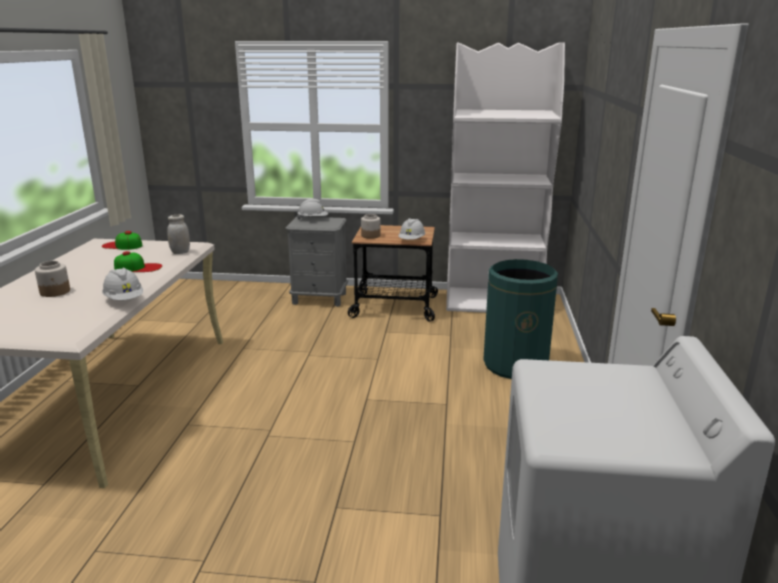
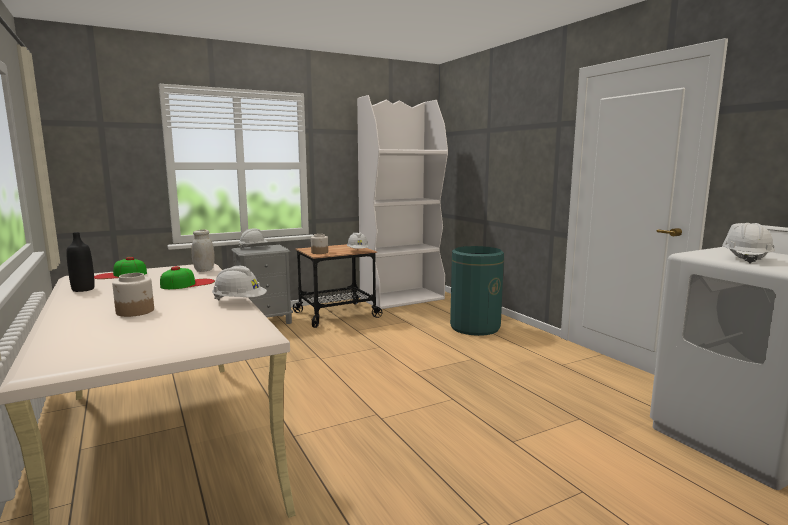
camera: 35 degrees left, 10 degrees down
none -> black bottle [66,232,95,292]
none -> white hard hat [724,223,775,264]

